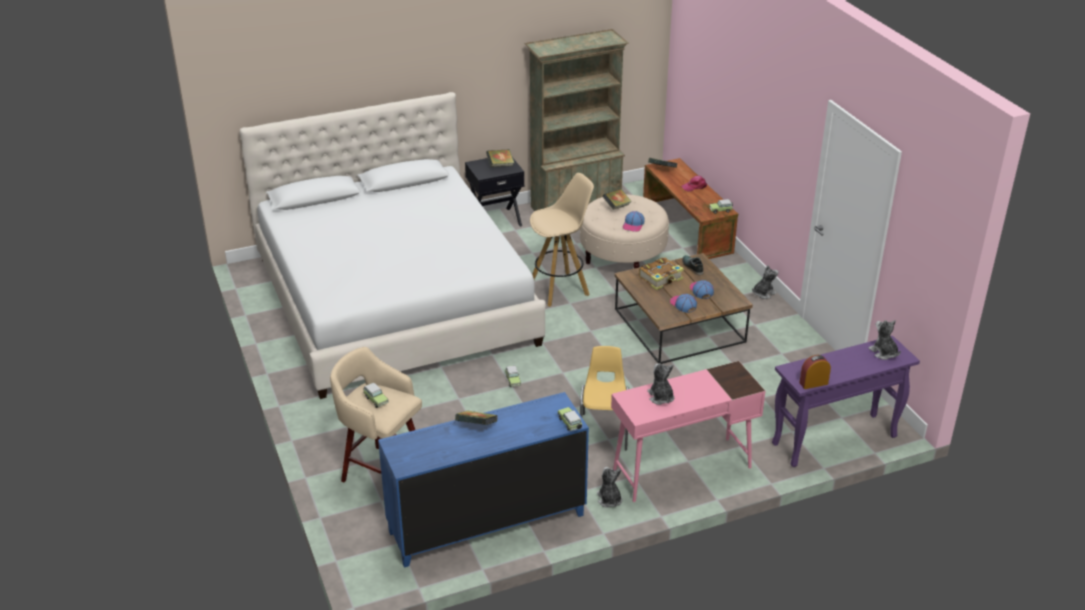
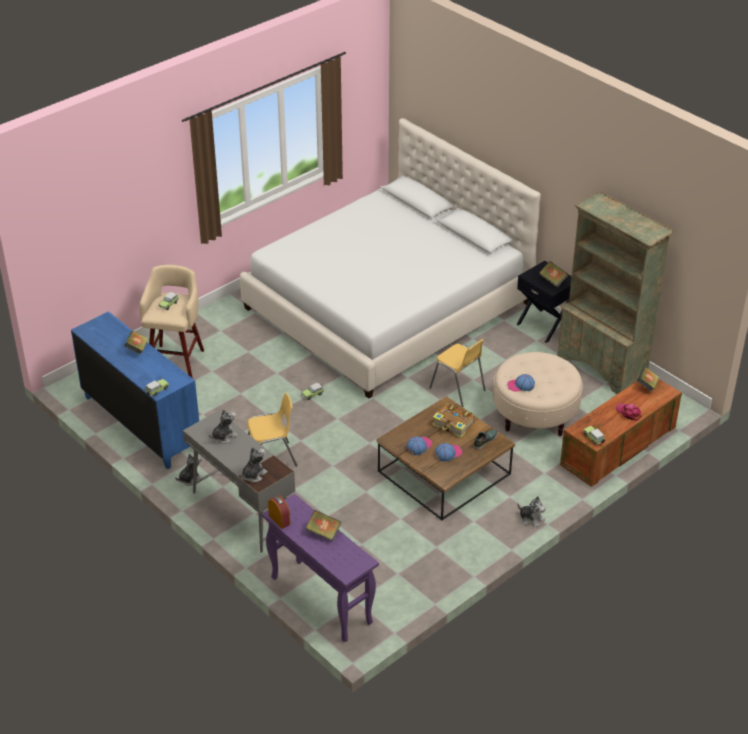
camera: 70 degrees right, 5 degrees up
beige stool [530,173,594,306] -> yellow chair [429,339,486,407]
book [603,189,632,210] -> book moved to [306,510,342,541]
pink desk [611,361,765,502] -> grey desk [183,411,295,553]
plush toy [868,320,901,360] -> plush toy moved to [241,447,268,483]

